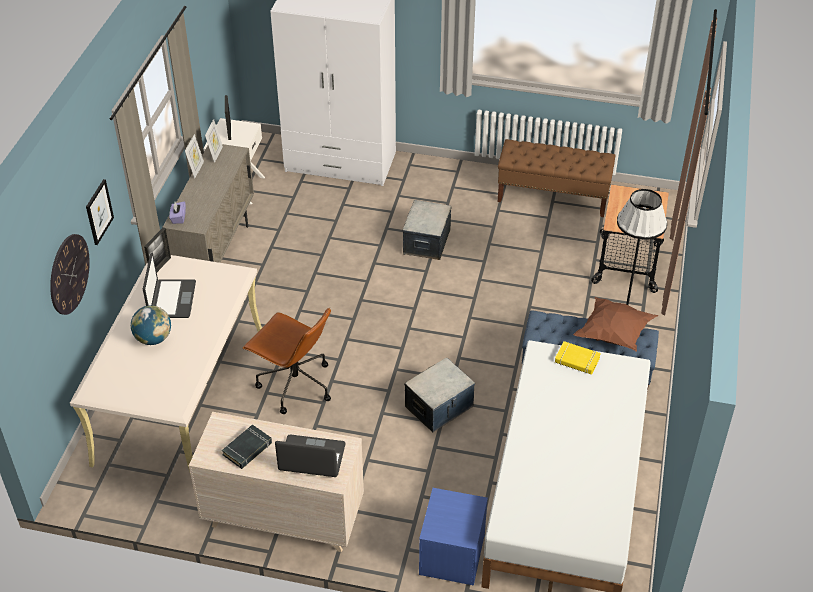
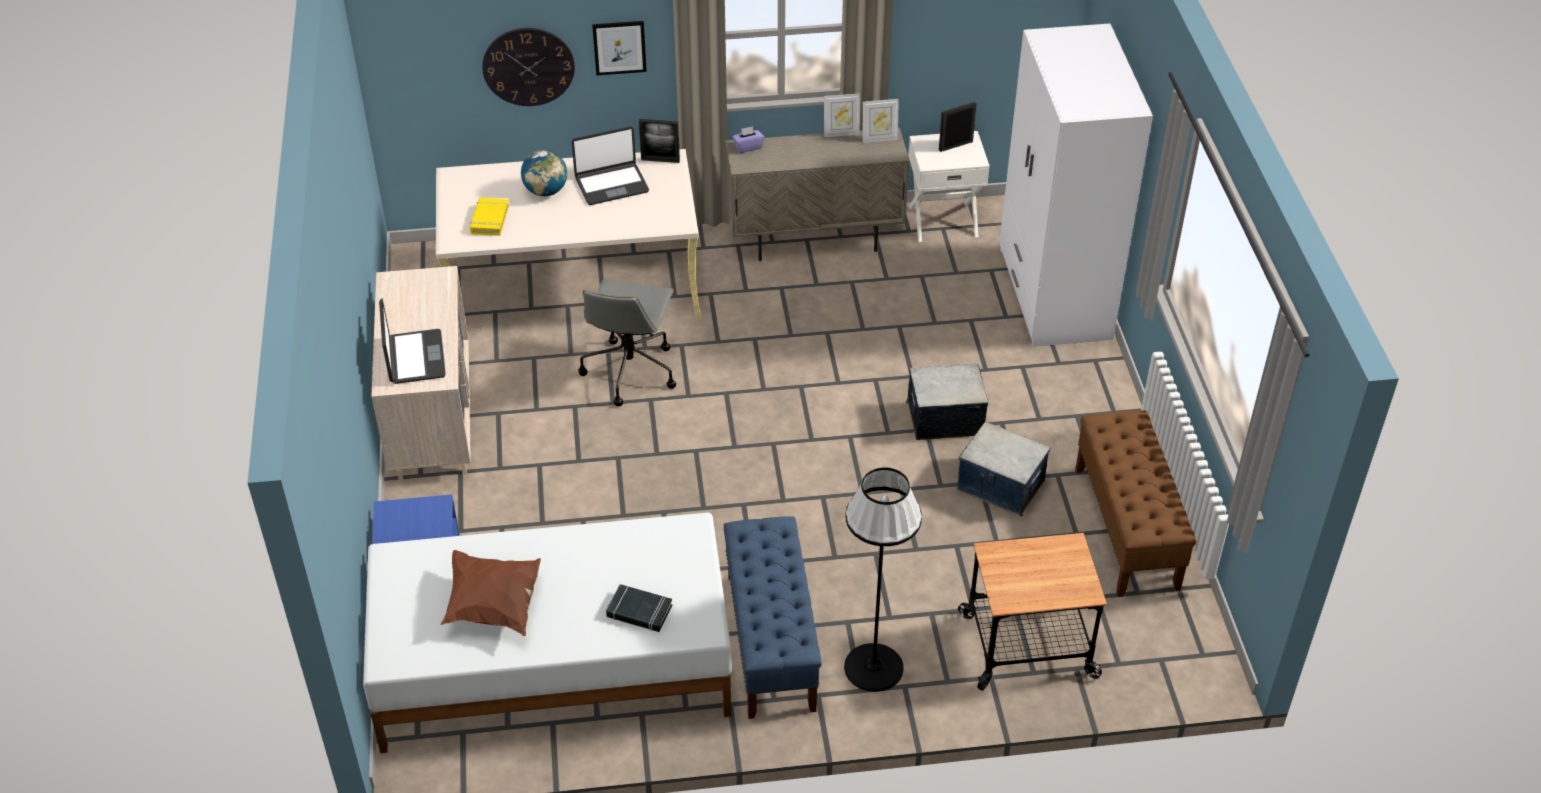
camera: 70 degrees right, 0 degrees up
black book [222,425,272,469] -> black book moved to [606,584,672,632]
brown office chair [243,308,331,414] -> grey office chair [578,279,676,406]
storage box [404,358,475,432] -> storage box moved to [957,422,1050,516]
yellow book [555,341,601,375] -> yellow book moved to [470,198,509,236]
brown pillow [573,297,658,352] -> brown pillow moved to [440,550,541,636]

